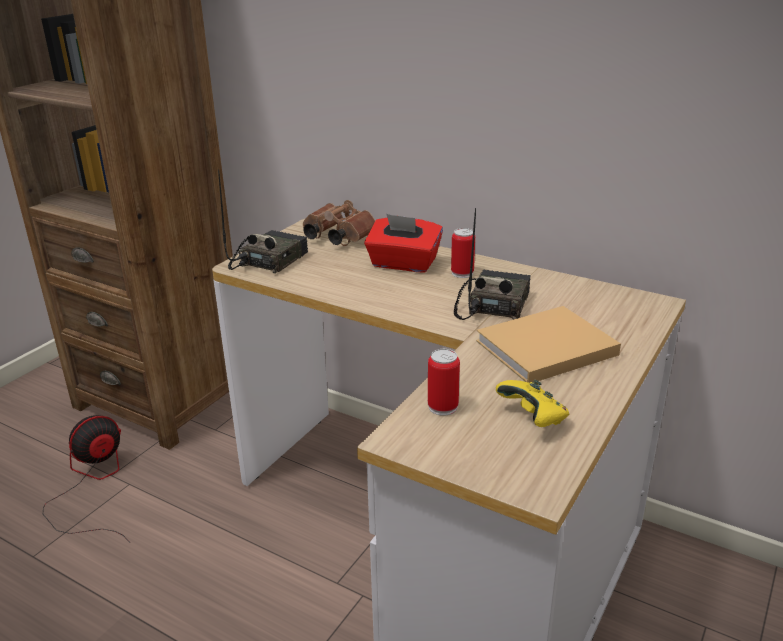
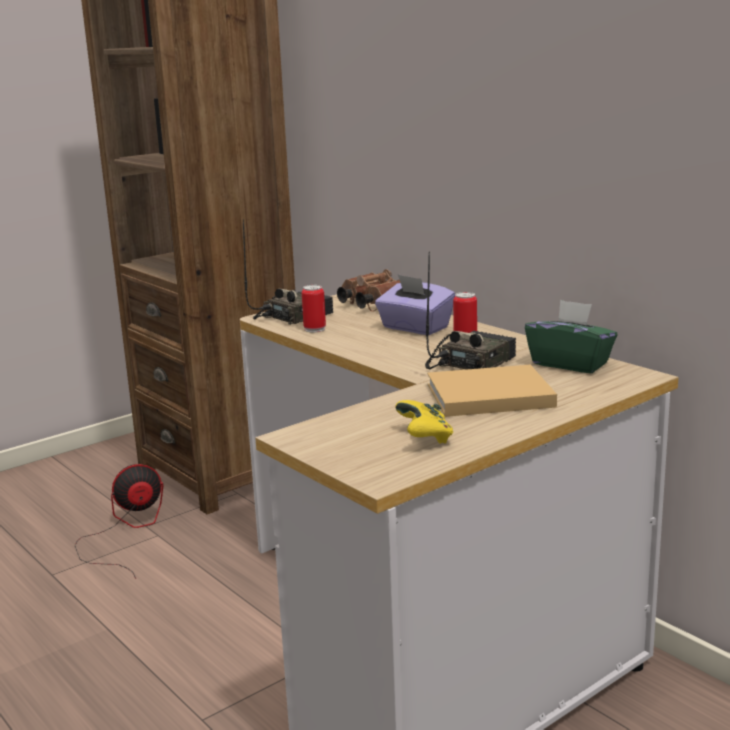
camera: 20 degrees right, 10 degrees down
red tissue box [364,214,443,273] -> purple tissue box [375,274,455,335]
can [428,349,460,416] -> can moved to [302,285,326,332]
none -> green tissue box [525,300,617,373]

